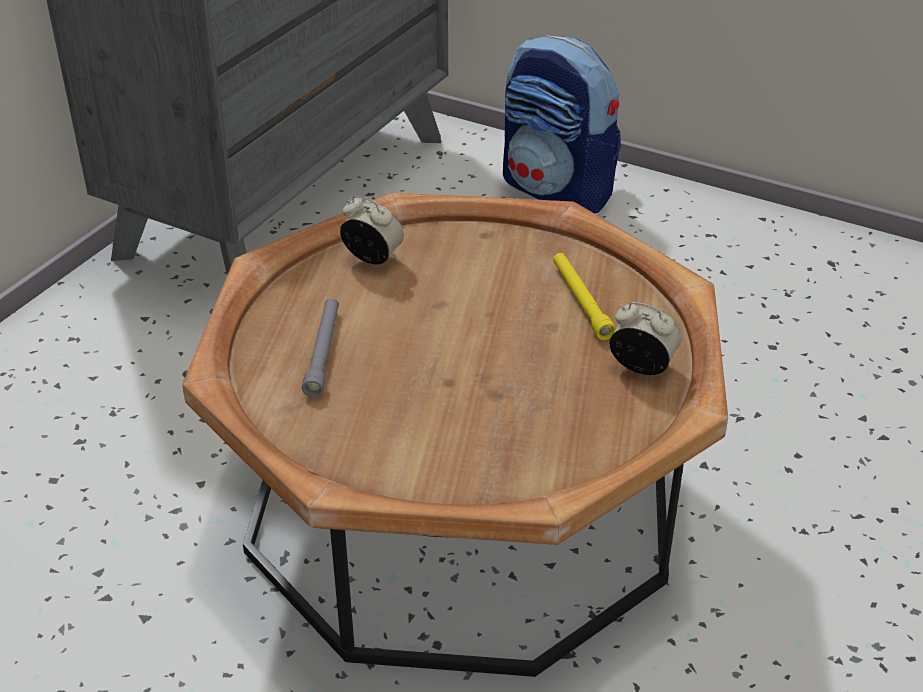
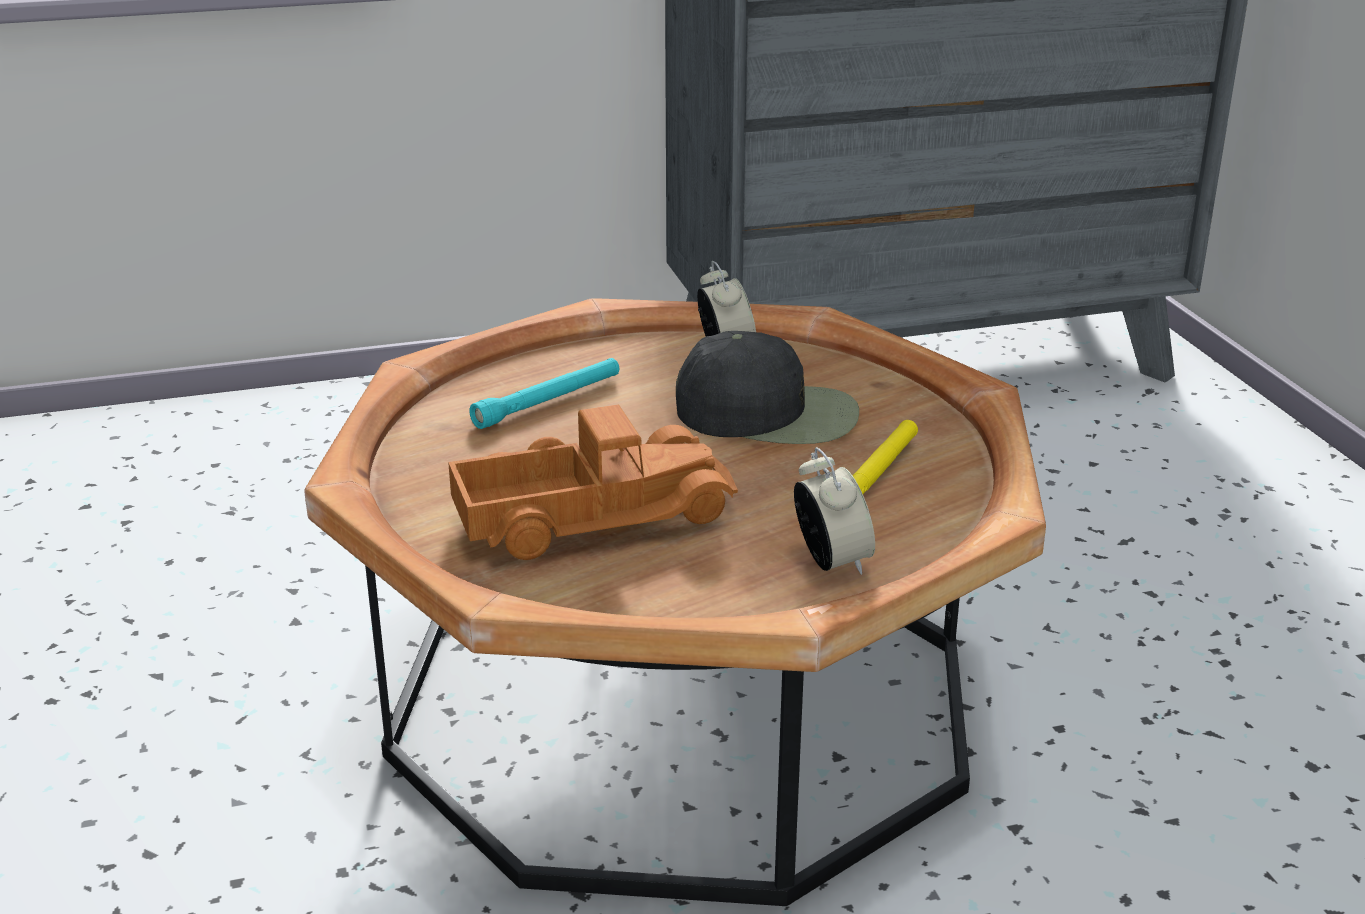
camera: 45 degrees right, 10 degrees down
grey flashlight [302,298,339,397] -> turquoise flashlight [469,358,619,429]
backpack [503,35,621,214] -> none
none -> toy truck [448,405,738,560]
none -> black cap [676,331,859,444]

